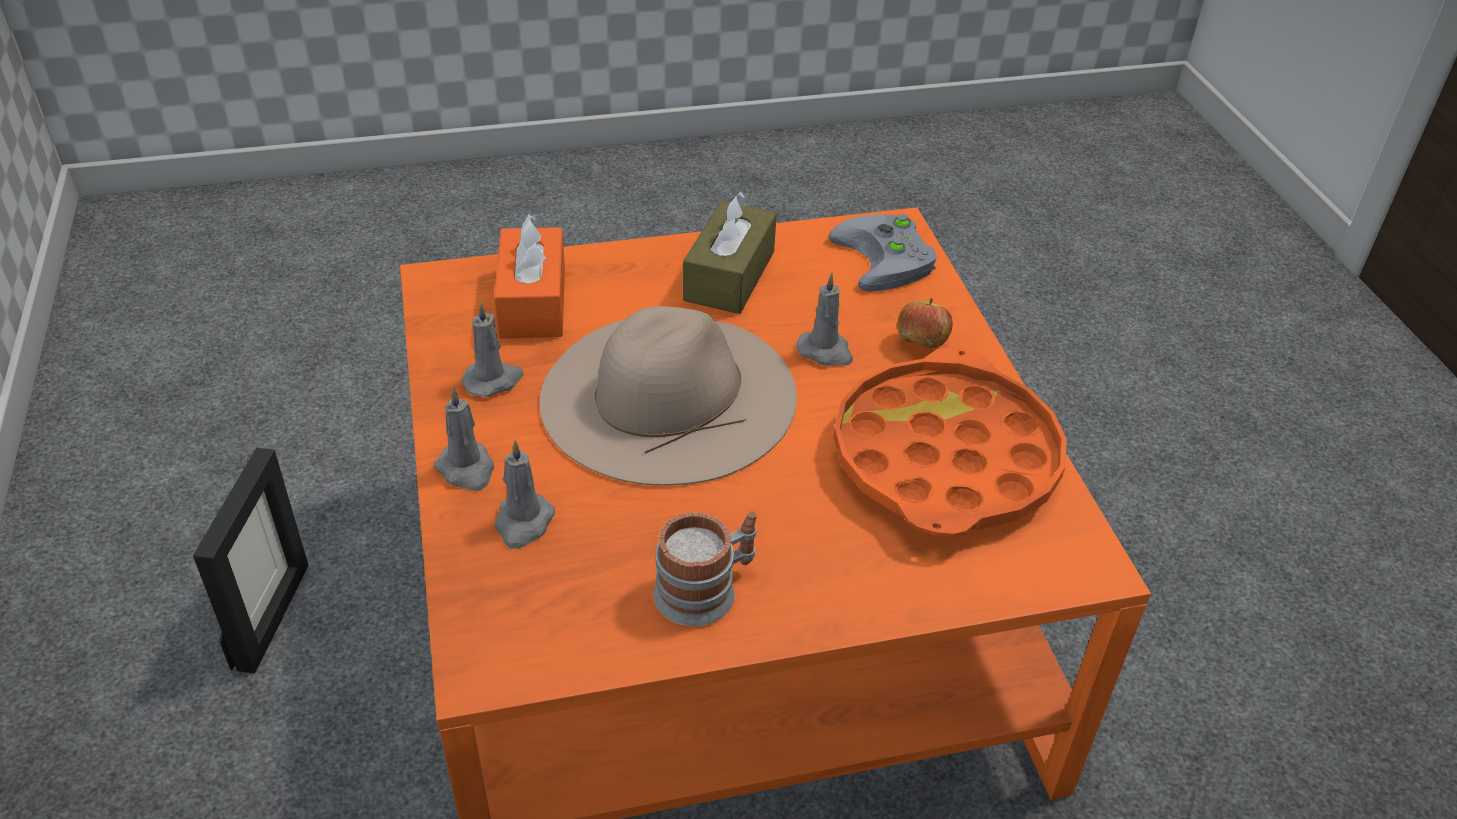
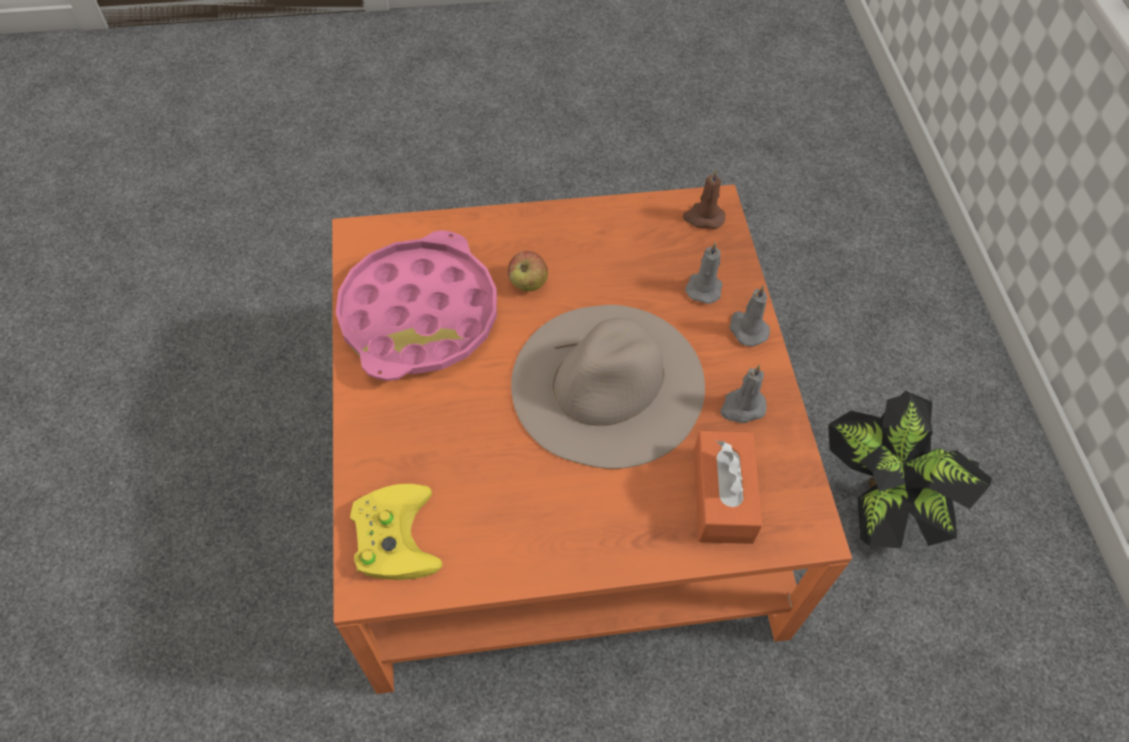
camera: 175 degrees left, 15 degrees up
picture frame [193,448,308,673] -> potted plant [828,391,992,548]
mug [653,511,757,626] -> none
brown tissue box [683,191,777,314] -> none
grey candle [797,273,853,366] -> none
grey game controller [828,214,937,292] -> yellow game controller [350,484,443,580]
orange tray [833,347,1067,538] -> pink tray [336,230,497,381]
apple [897,298,953,348] -> apple moved to [507,251,548,291]
none -> brown candle [683,169,725,229]

